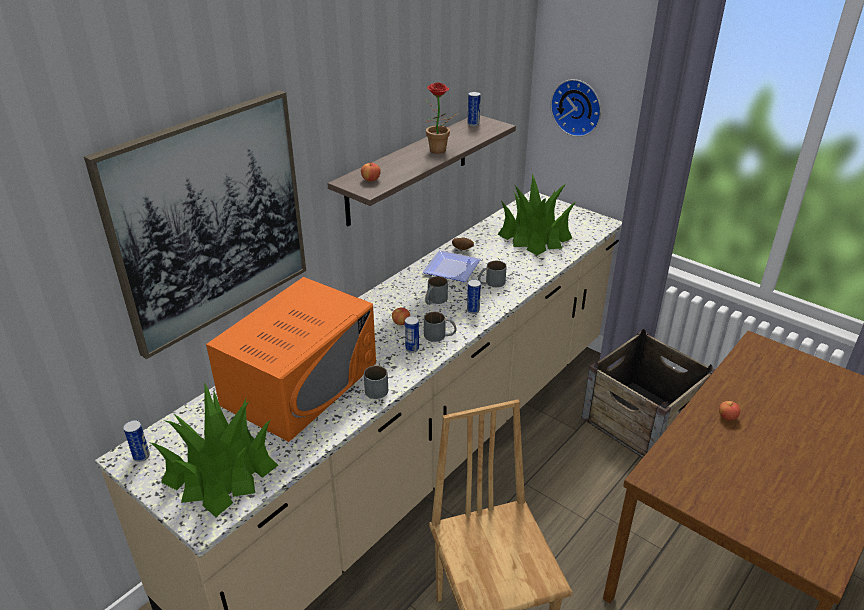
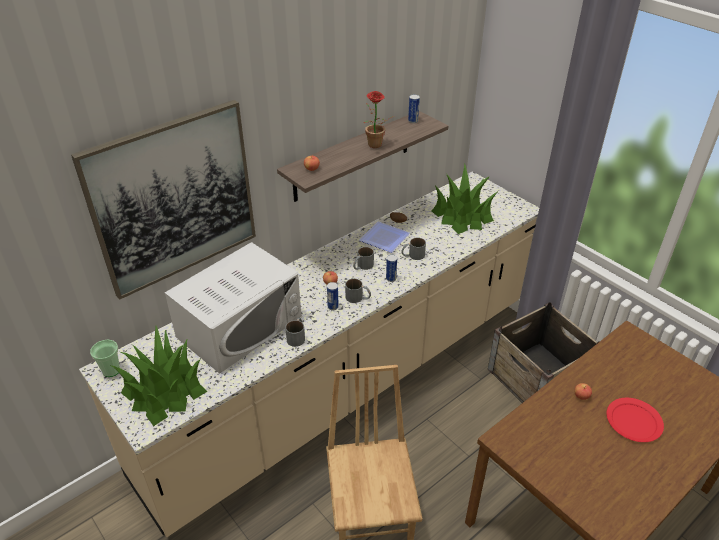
camera: 10 degrees right, 5 degrees up
can [123,420,150,462] -> cup [90,340,120,377]
orange microwave [206,277,376,442] -> white microwave [165,242,301,374]
wall clock [550,79,601,137] -> none
none -> red plate [607,398,664,442]

